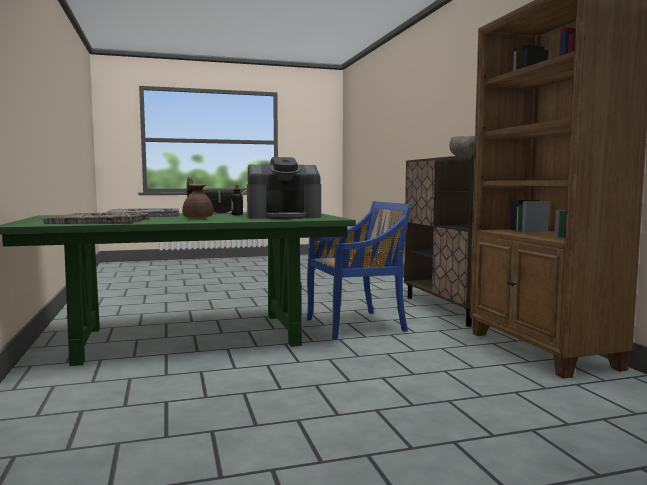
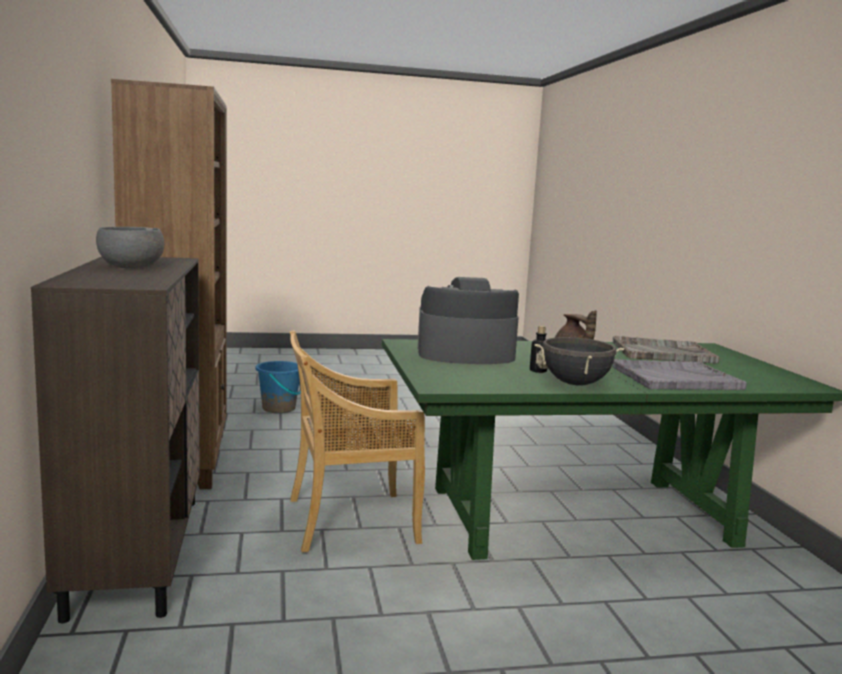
camera: 175 degrees left, 5 degrees up
blue chair [307,201,412,340] -> beige chair [289,330,425,552]
none -> blue bucket [255,361,301,413]

